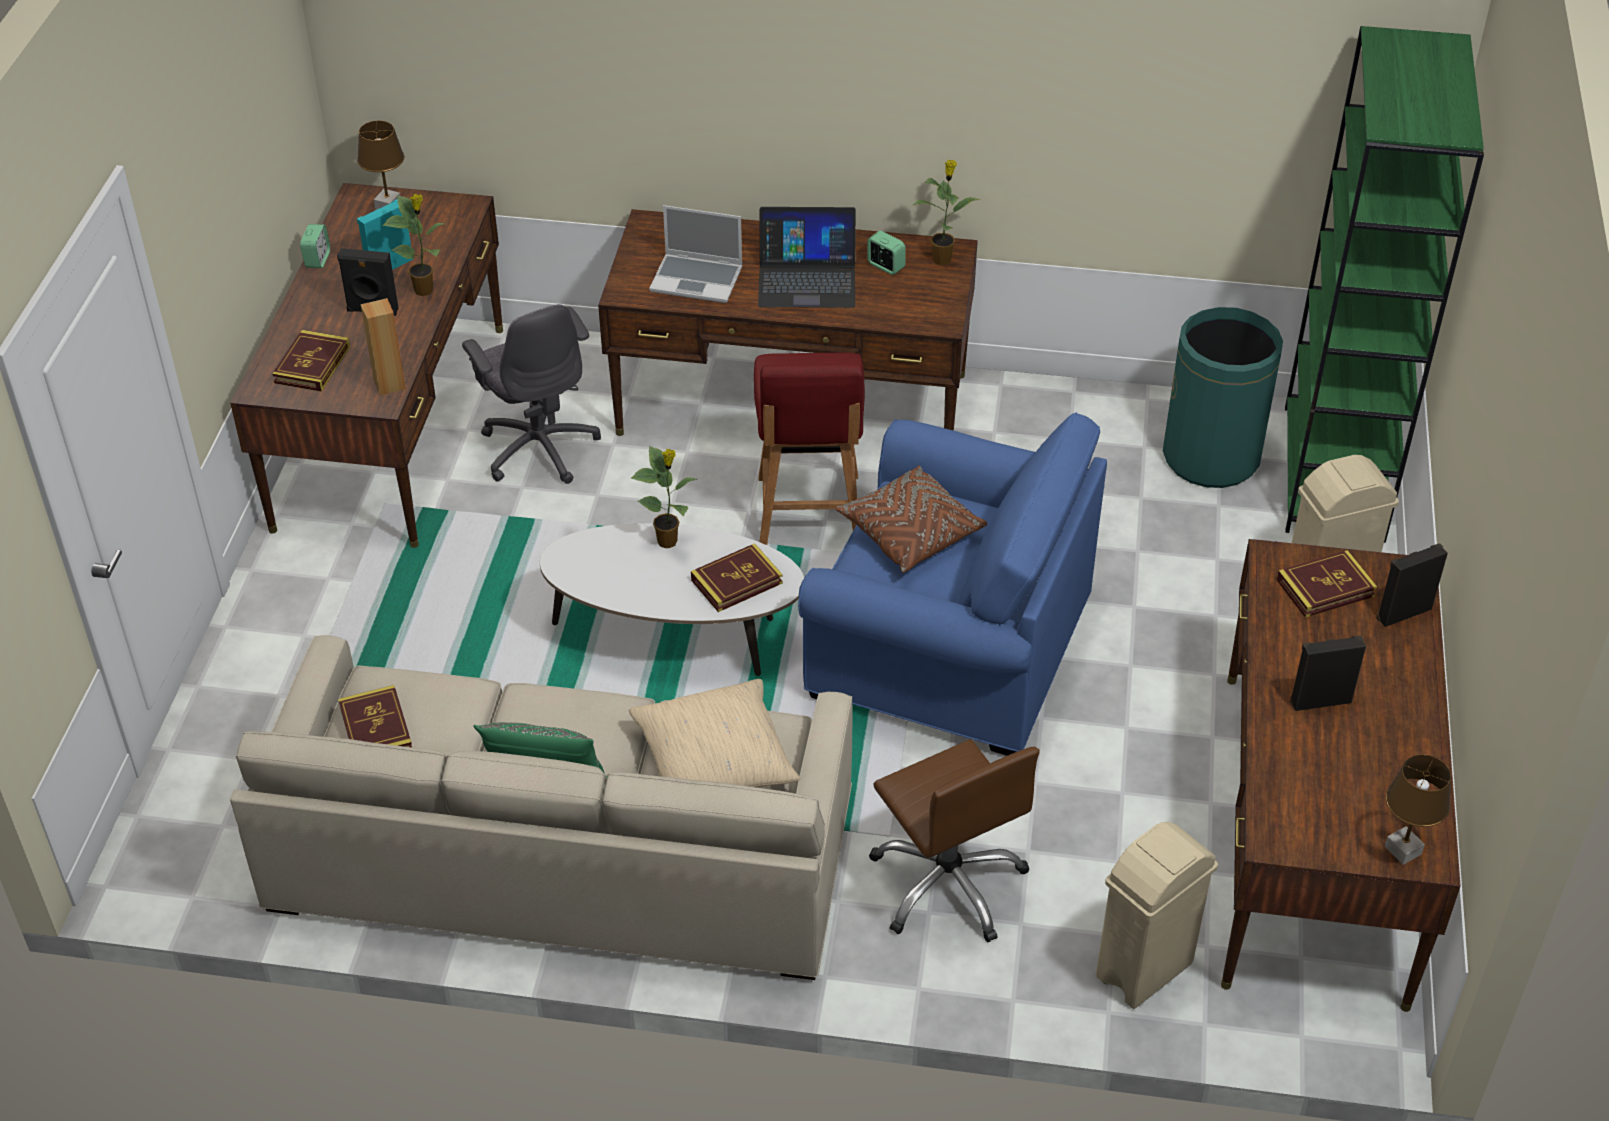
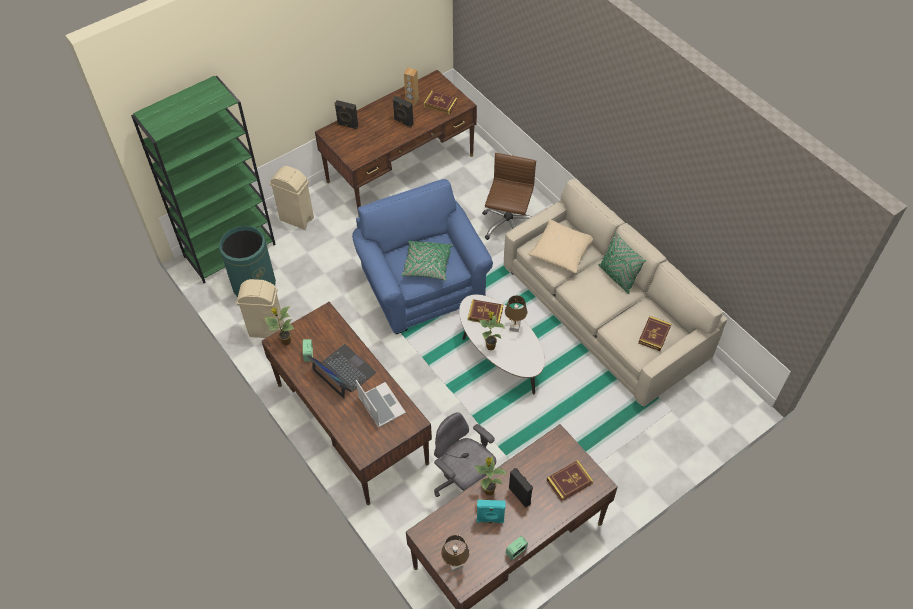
camera: 135 degrees left, 10 degrees up
brown speaker [361,298,406,395] -> brown speaker moved to [404,67,419,105]
grey office chair [462,304,601,484] -> grey office chair turned 60 degrees counterclockwise [434,412,496,497]
red chair [754,352,865,545] -> none
brown pillow [835,465,987,573] -> green pillow [401,241,453,281]
beige trash can [1096,822,1218,1009] -> beige trash can moved to [236,279,284,338]
book [1277,550,1377,618] -> book moved to [424,90,458,114]
brown table lamp [1385,754,1451,865] -> brown table lamp moved to [505,295,527,332]

